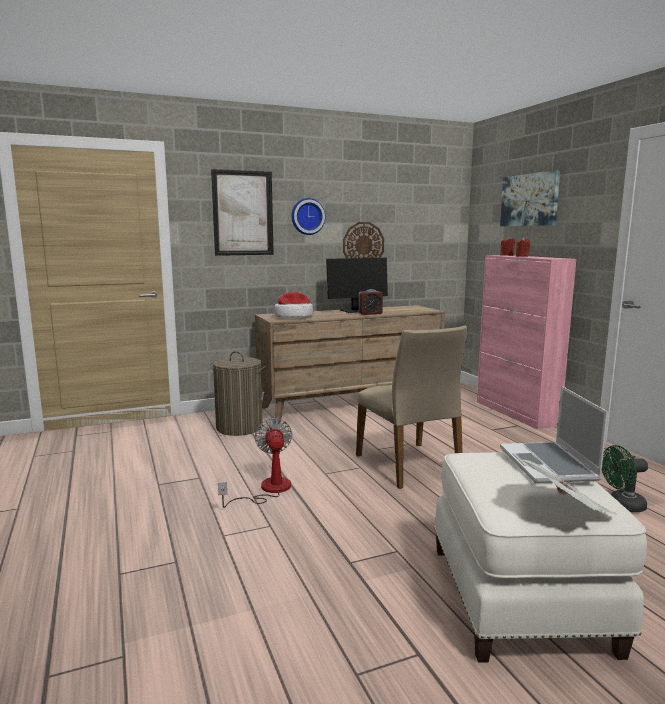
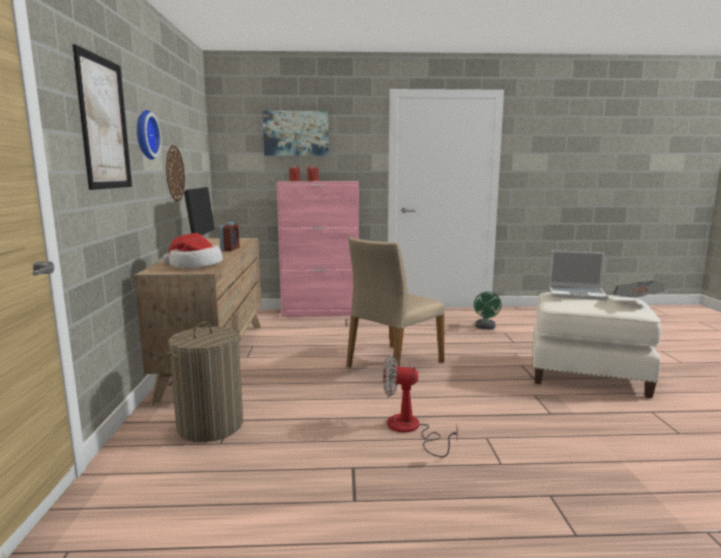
camera: 70 degrees left, 0 degrees up
beige chair [356,326,468,489] -> beige chair turned 135 degrees clockwise [346,237,445,384]

